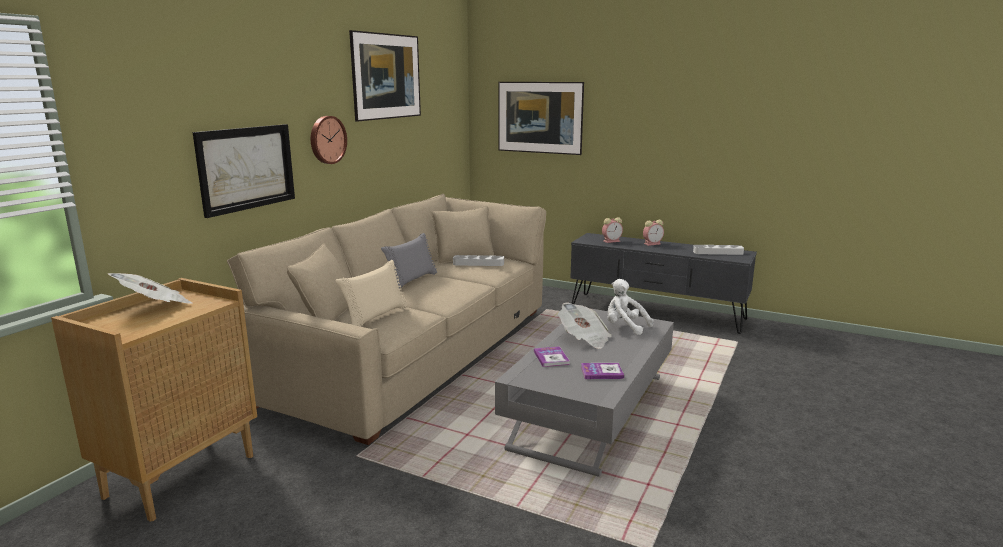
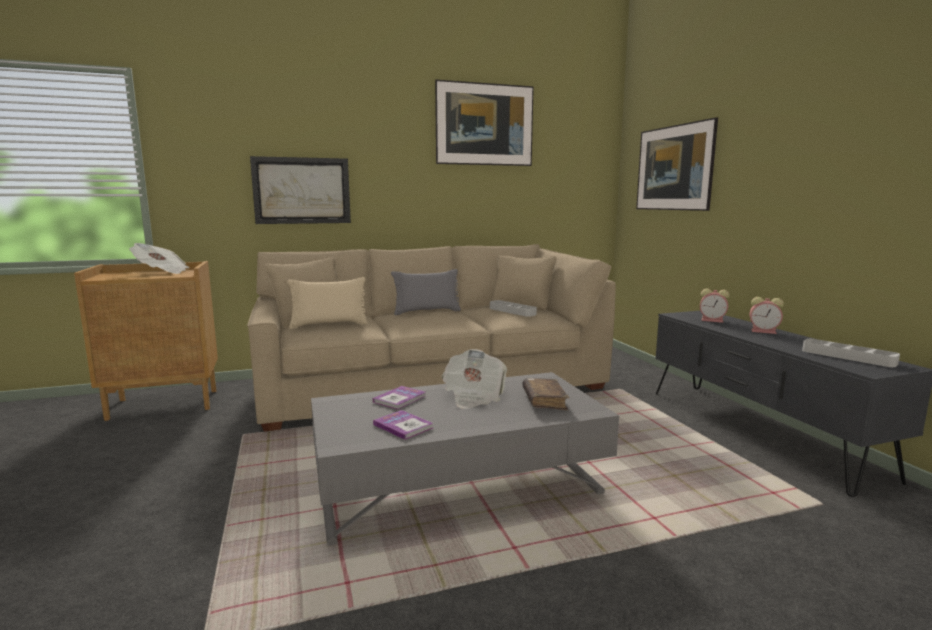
camera: 45 degrees right, 5 degrees down
wall clock [311,116,347,164] -> none
white plush toy [607,279,654,335] -> brown book [522,378,570,410]

